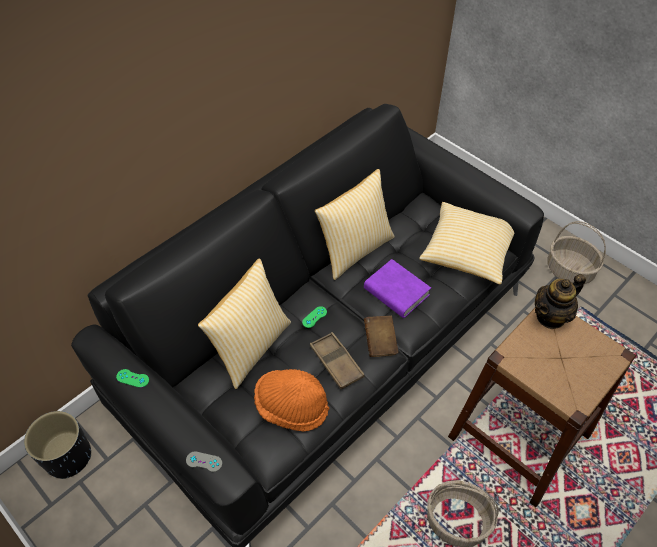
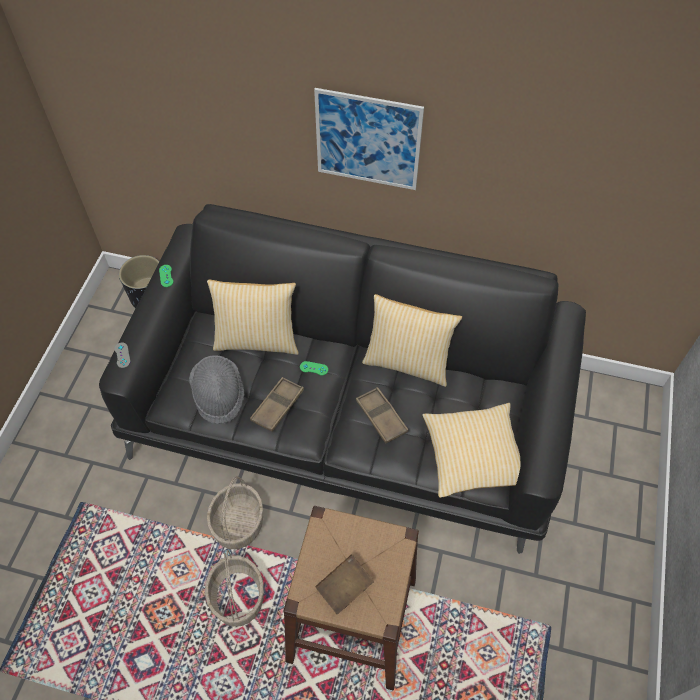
camera: 60 degrees right, 5 degrees up
orange hat [254,369,329,431] -> grey hat [189,355,245,424]
purple book [364,259,431,318] -> brown tray [356,387,408,444]
brown book [364,316,398,357] -> brown book moved to [315,554,374,614]
teapot [535,274,586,329] -> none
basket [547,221,606,284] -> basket moved to [207,476,263,549]
none -> picture [314,88,424,190]

